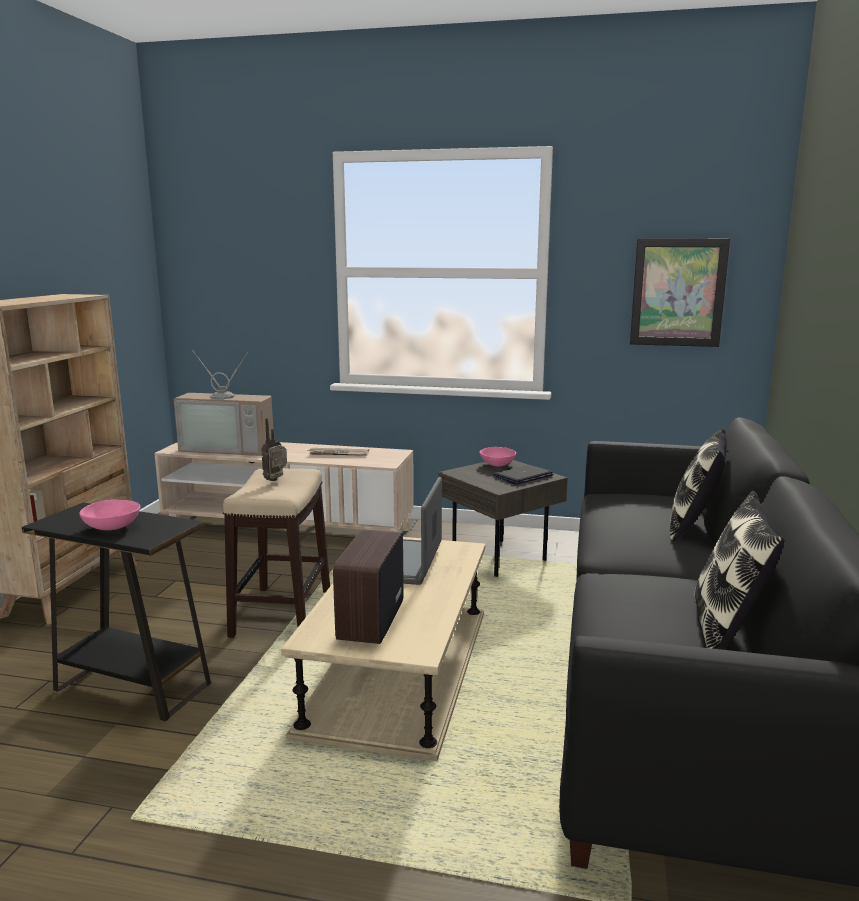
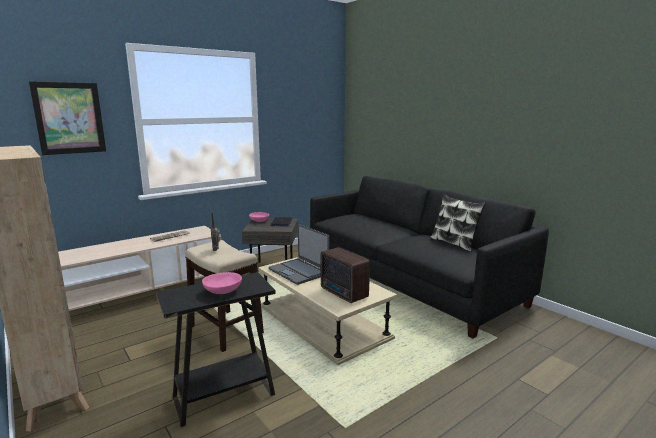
camera: 50 degrees left, 0 degrees up
television [174,351,273,456] -> none
picture [630,238,730,347] -> picture moved to [29,81,106,155]
pillow [670,428,726,541] -> none

